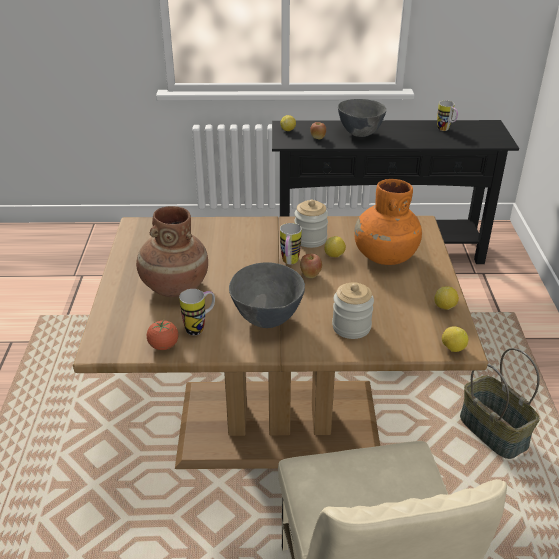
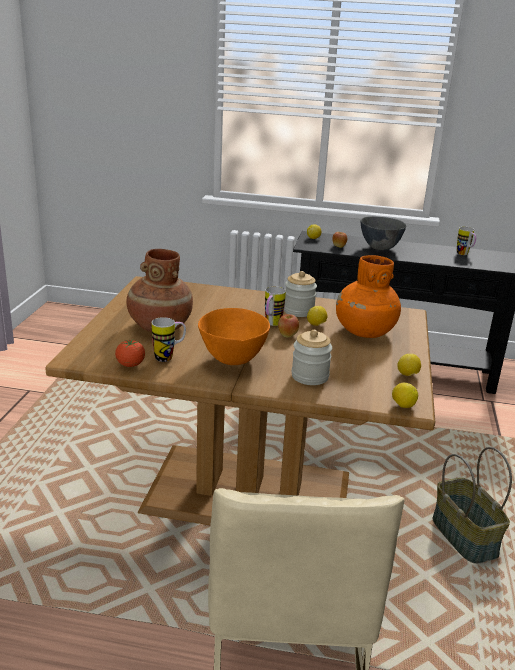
camera: 10 degrees right, 10 degrees down
grey bowl [229,262,305,328] -> orange bowl [198,308,270,365]

